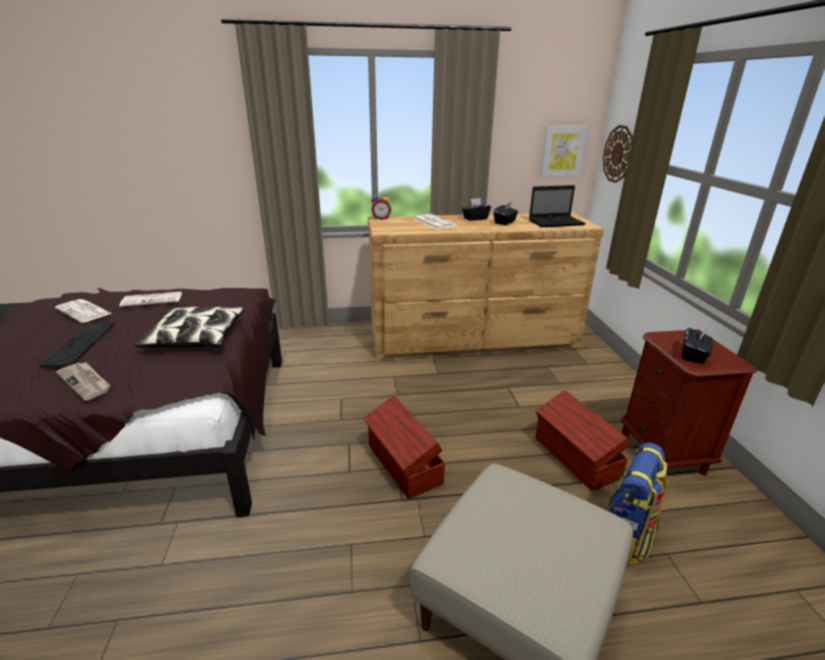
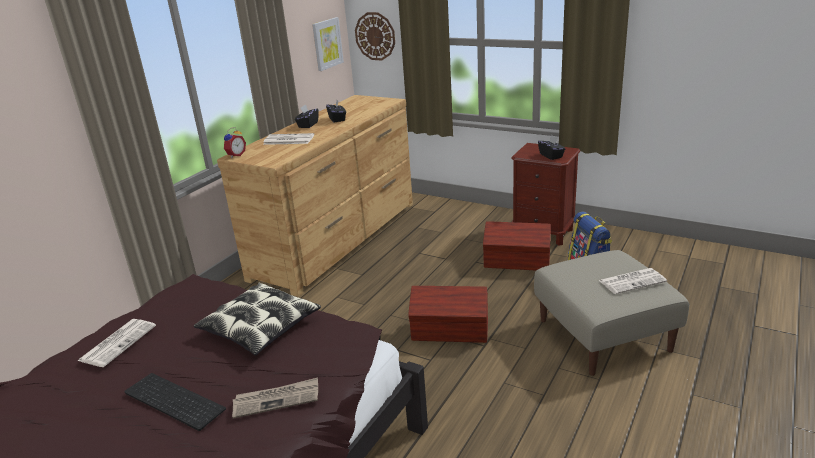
camera: 50 degrees left, 0 degrees up
newspaper [55,299,112,323] -> newspaper moved to [599,268,667,294]
laptop [529,185,586,227] -> none

